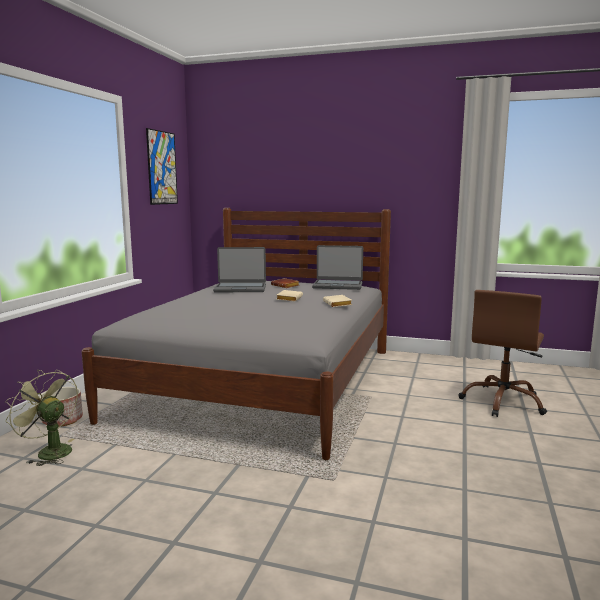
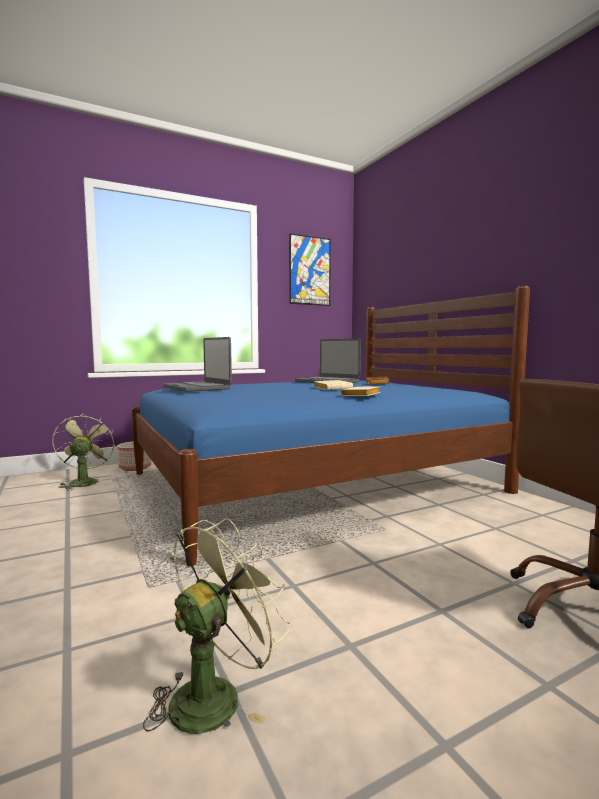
camera: 45 degrees right, 5 degrees down
grey bed [81,208,391,460] -> blue bed [132,286,530,566]
laptop [312,245,363,290] -> laptop moved to [163,337,232,392]
none -> green fan [143,518,291,734]

